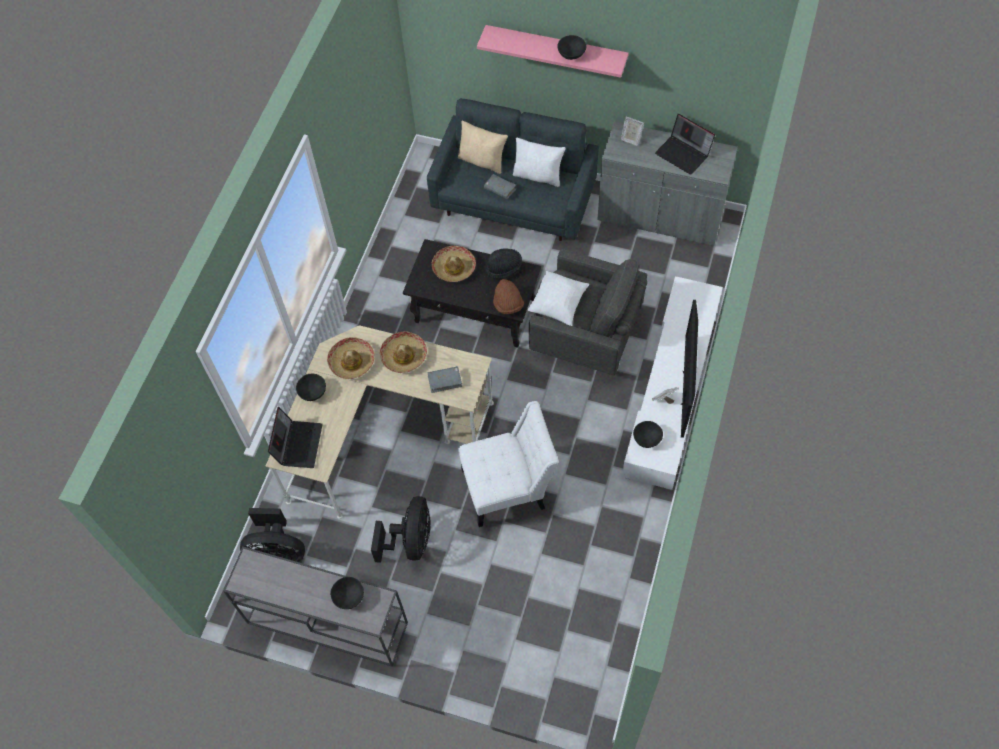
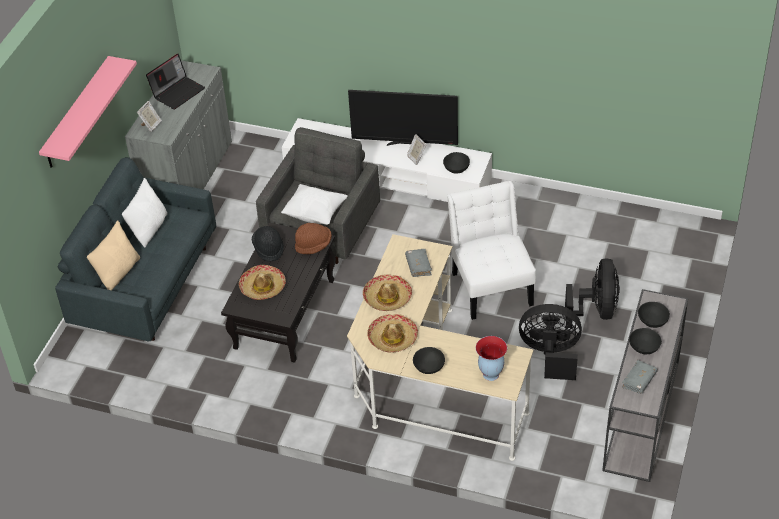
camera: 90 degrees left, 15 degrees down
black fan [240,508,305,562] -> black fan moved to [565,258,620,328]
laptop [268,407,323,468] -> vase [476,336,507,381]
grey book [484,174,516,199] -> grey book moved to [622,360,658,394]
black bowl [557,35,586,60] -> black bowl moved to [629,328,662,354]

